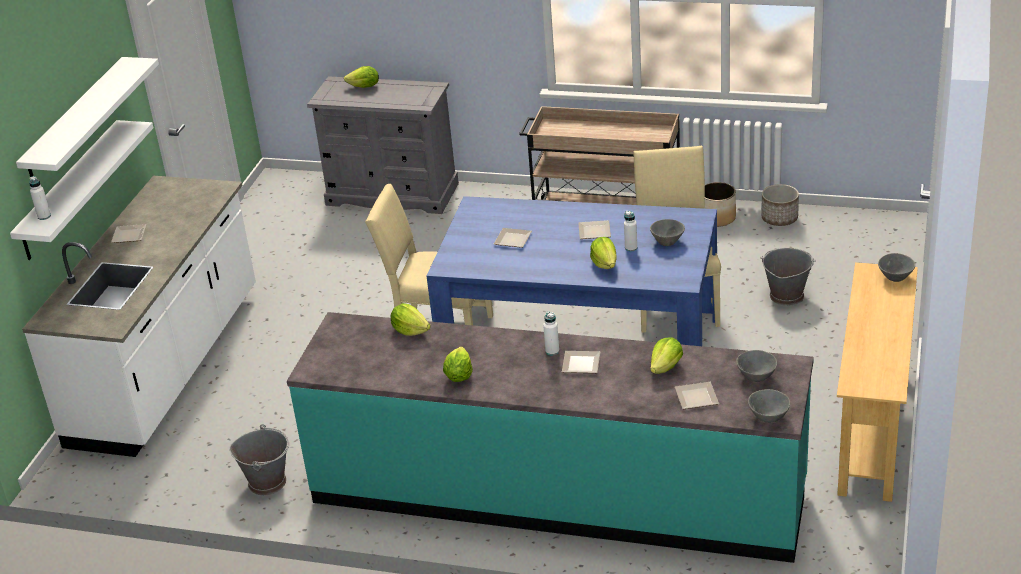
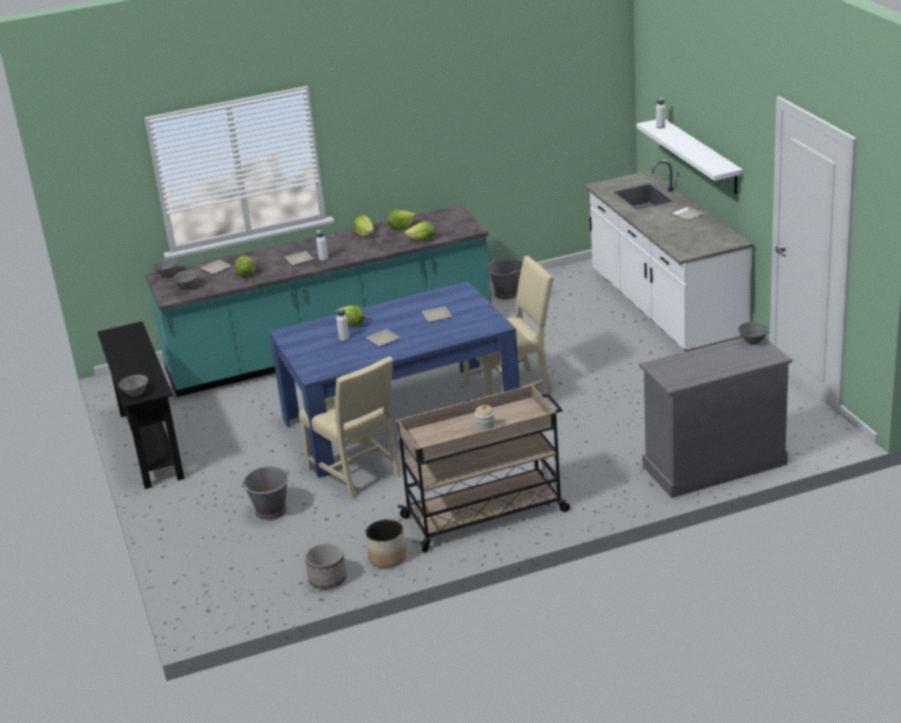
camera: 145 degrees right, 5 degrees down
white shelf [16,57,159,177] -> none
lettuce [344,66,379,88] -> lettuce moved to [388,210,416,229]
grey bowl [650,219,685,246] -> grey bowl moved to [738,322,769,344]
beige console table [837,262,918,502] -> black console table [97,321,185,489]
none -> jar [475,405,496,432]

